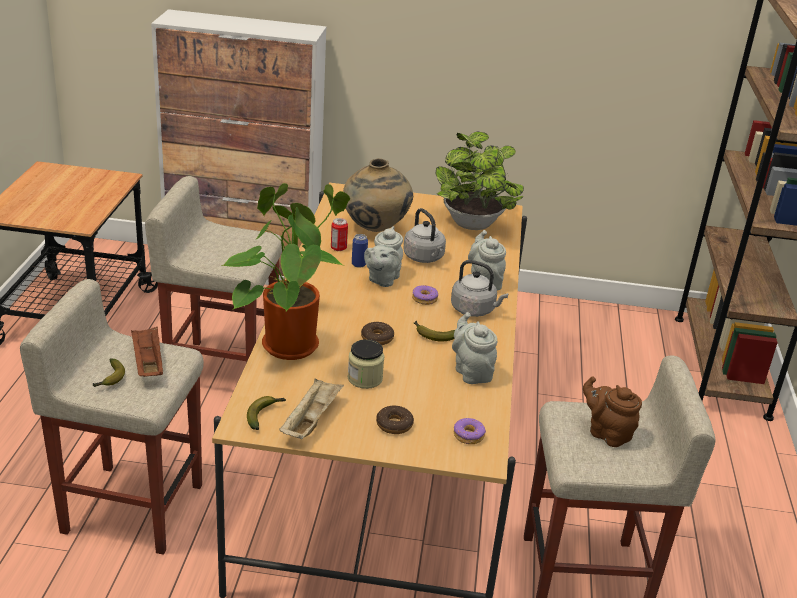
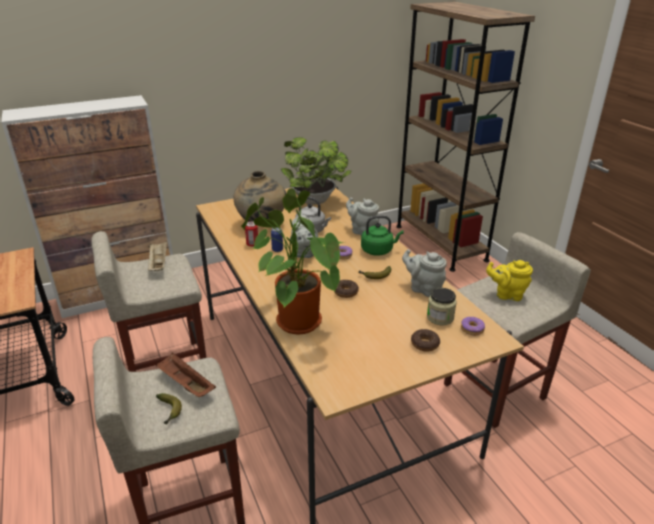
camera: 30 degrees left, 0 degrees up
banana [247,396,286,430] -> none
beige tray [279,378,344,439] -> beige tray moved to [148,242,167,271]
jar [348,339,384,389] -> jar moved to [427,288,457,326]
grey kettle [451,260,509,317] -> green kettle [361,215,404,256]
brown teapot [583,376,642,447] -> yellow teapot [486,260,533,301]

